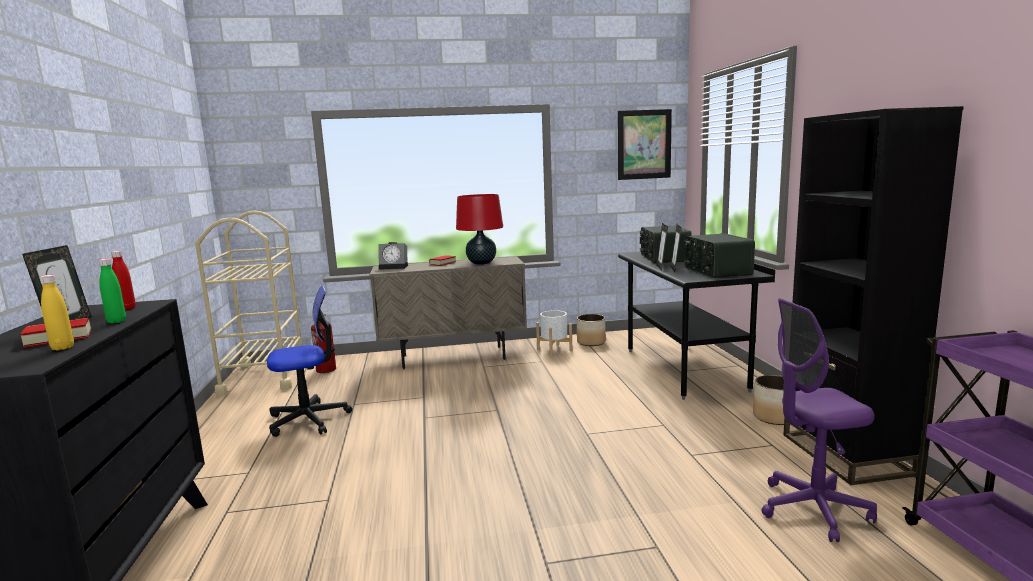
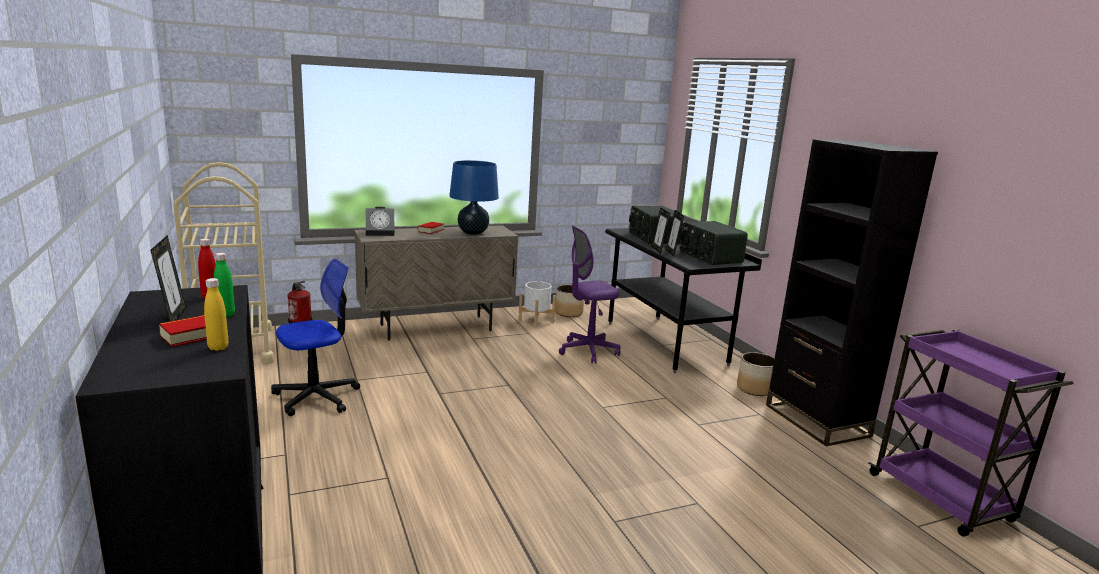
camera: 15 degrees left, 5 degrees up
red table lamp [456,194,503,265] -> blue table lamp [449,160,499,235]
picture [618,109,672,180] -> none
purple office chair [762,298,877,542] -> purple office chair moved to [559,226,621,364]

